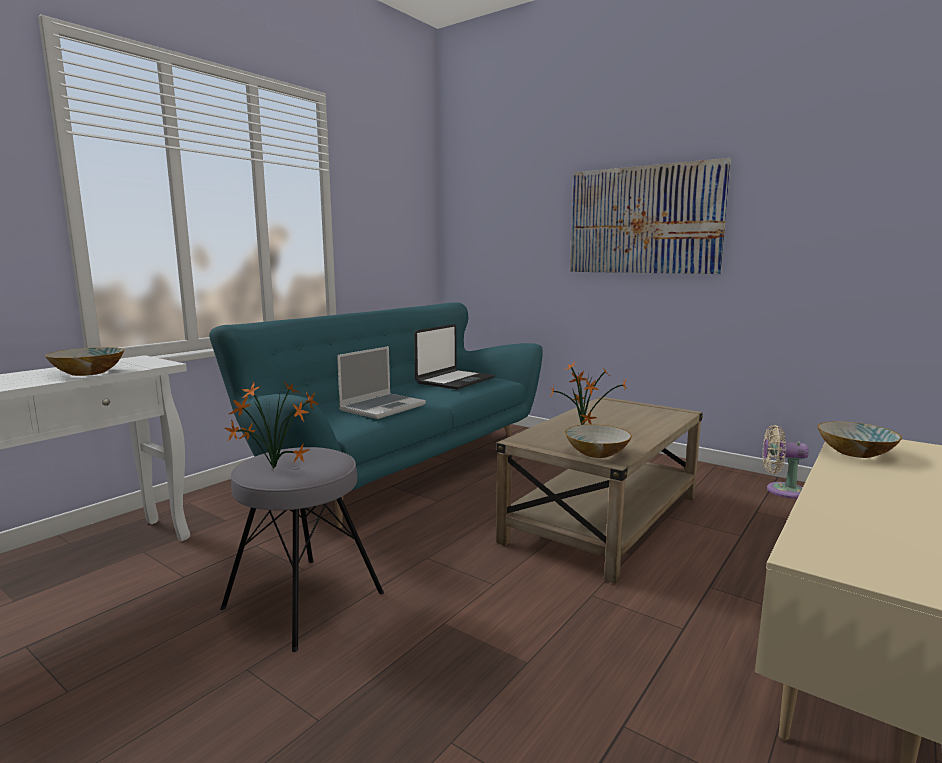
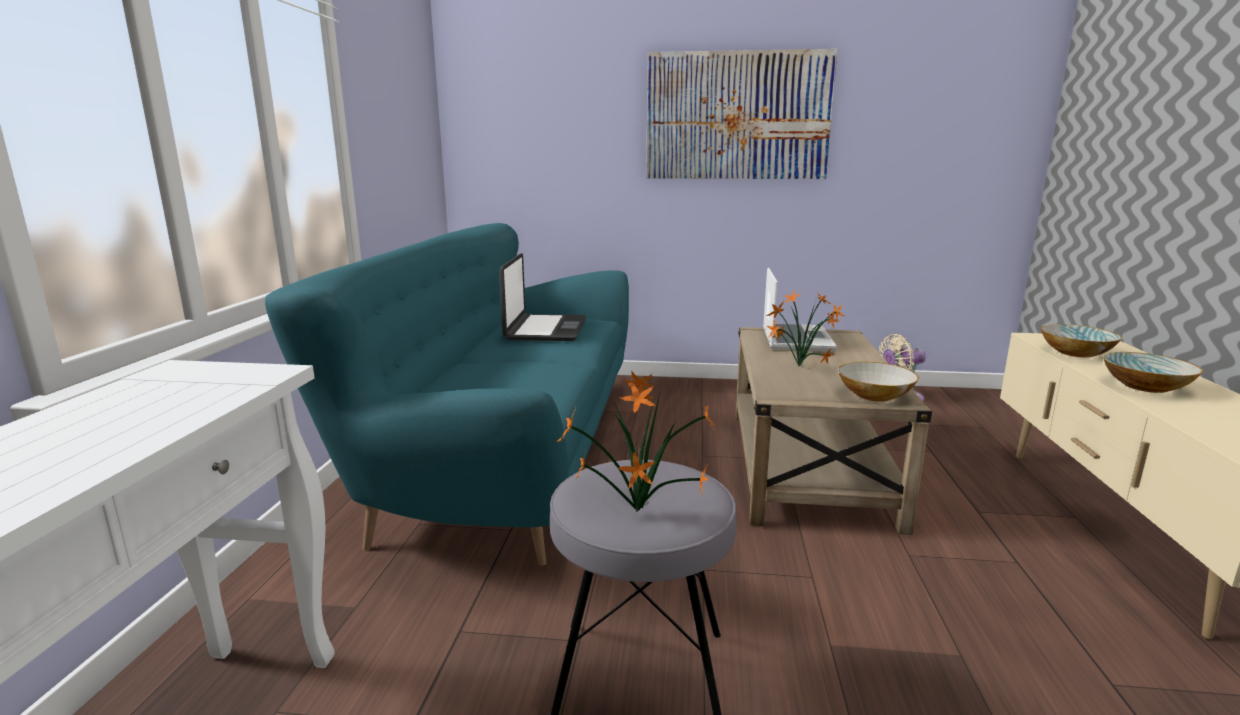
camera: 30 degrees left, 5 degrees up
bowl [45,347,124,376] -> bowl moved to [1103,352,1203,393]
laptop [337,346,426,419] -> laptop moved to [763,268,837,351]

